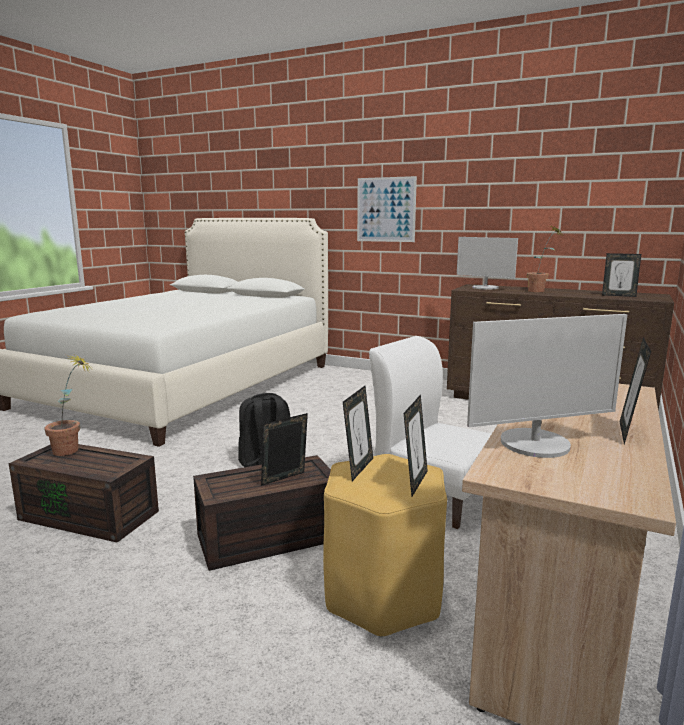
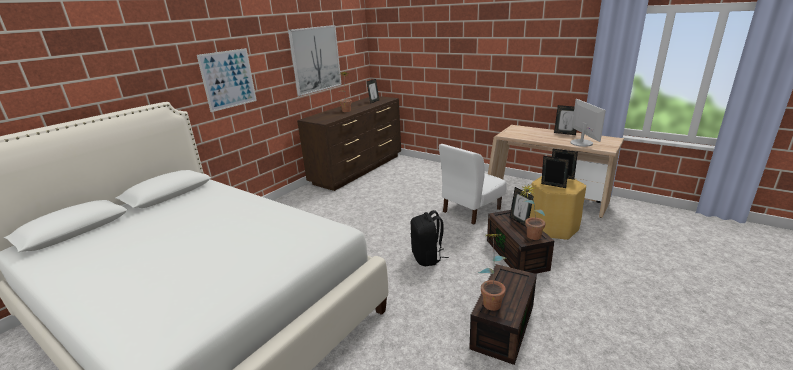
camera: 80 degrees left, 10 degrees up
monitor [457,237,518,289] -> none
none -> picture [288,25,342,96]
none -> potted plant [521,184,546,240]

